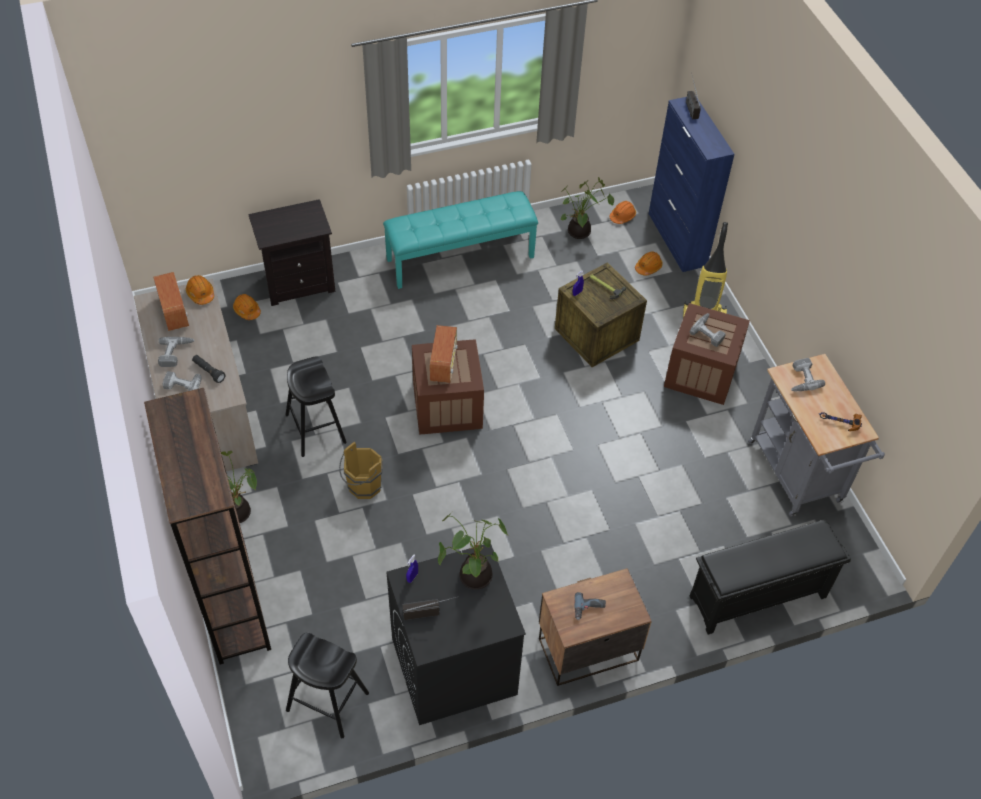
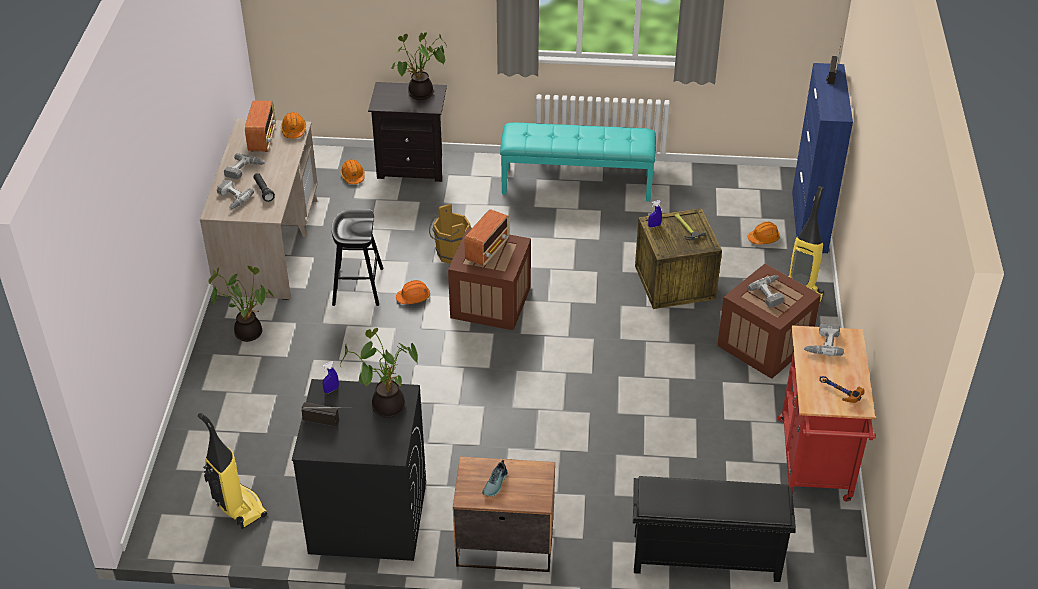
camera: 25 degrees right, 10 degrees down
brown bookcase [144,388,271,665] -> none
black stool [286,633,369,738] -> vacuum cleaner [198,413,267,529]
brown bucket [339,442,383,499] -> brown bucket moved to [429,204,471,264]
potted plant [560,177,614,239] -> potted plant moved to [391,33,447,100]
power drill [574,592,606,620] -> shoe [482,460,507,496]
orange hard hat [609,201,636,224] -> orange hard hat moved to [396,280,430,304]
grey cart [748,354,885,516] -> red cart [778,326,876,502]

